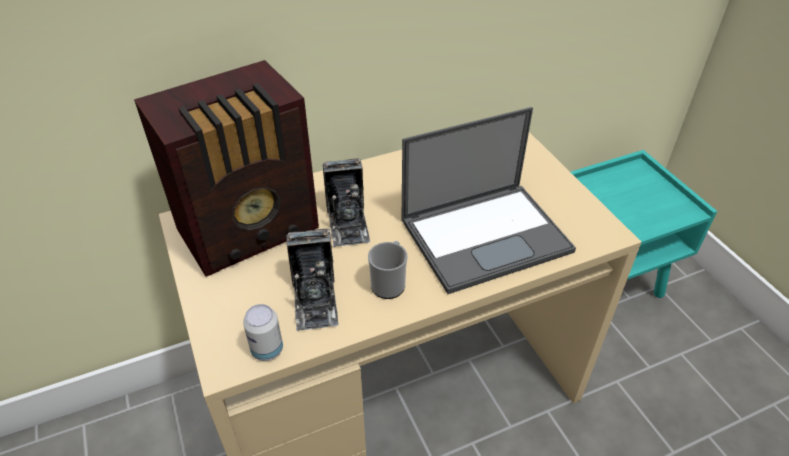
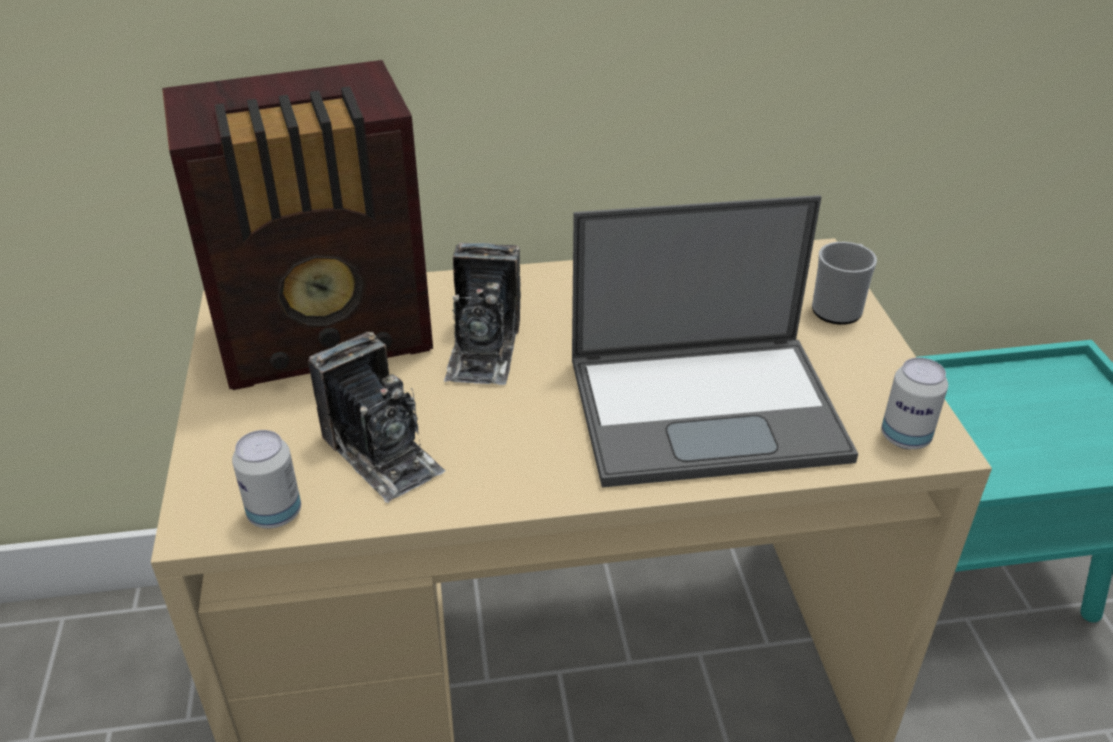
camera: 15 degrees right, 5 degrees down
camera [286,228,338,331] -> camera turned 45 degrees counterclockwise [308,332,445,503]
mug [368,241,408,299] -> mug moved to [812,242,877,325]
none -> can [881,358,948,449]

